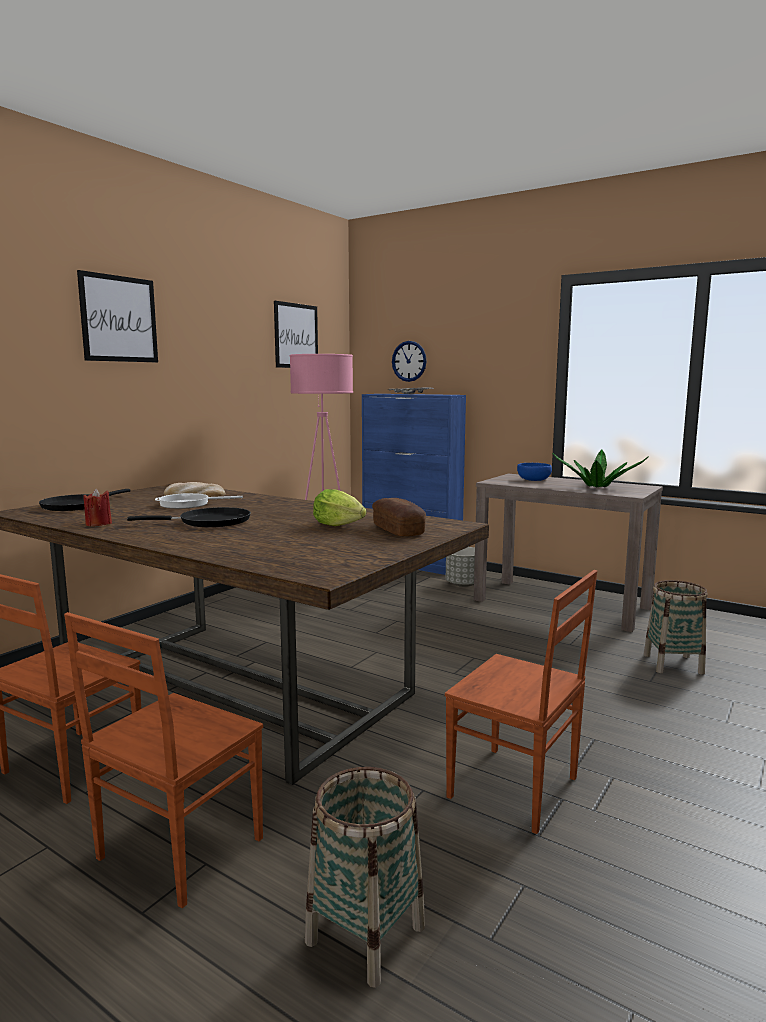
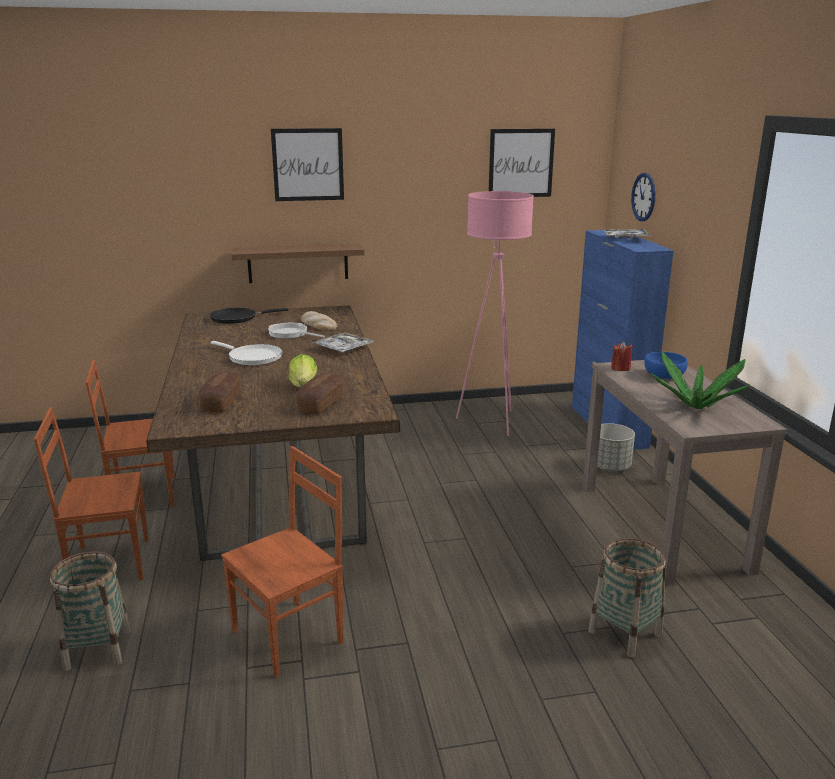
camera: 45 degrees right, 10 degrees up
red candle [84,488,112,526] -> red candle moved to [611,342,633,371]
black frying pan [127,507,251,527] -> white frying pan [210,341,282,365]
brown chair [445,570,597,834] -> brown chair turned 120 degrees counterclockwise [221,446,343,678]
none -> bread [198,372,241,413]
none -> brown shelf [231,243,365,283]
none -> tray [313,332,374,352]

